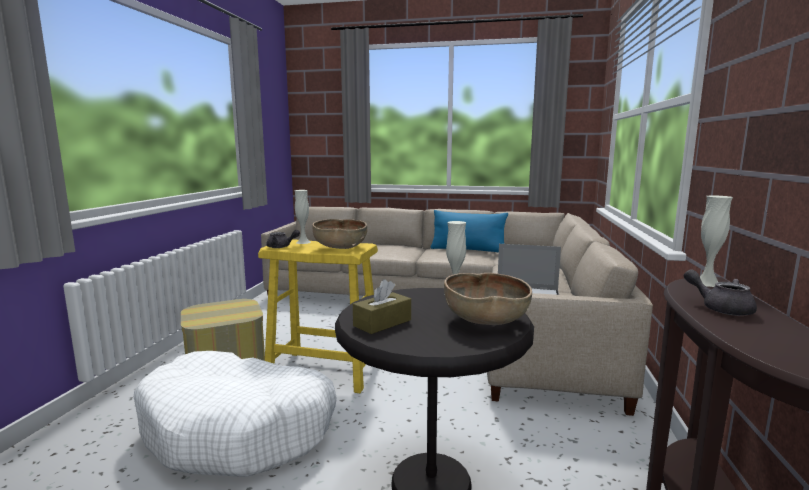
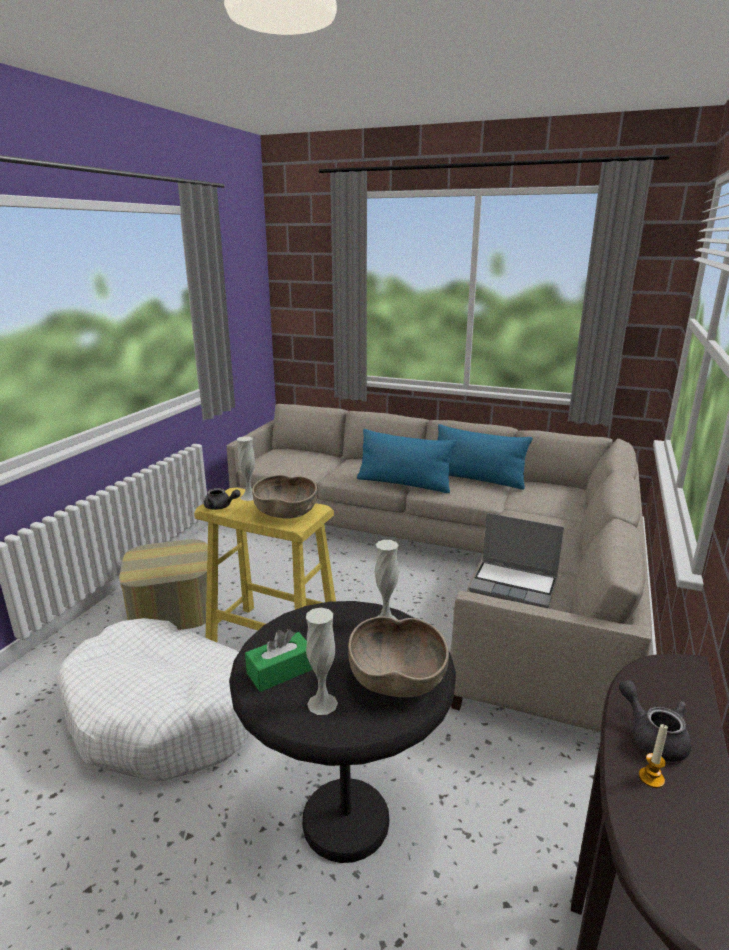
camera: 10 degrees right, 10 degrees up
brown tissue box [353,279,411,334] -> green tissue box [245,629,313,692]
white vase [700,195,733,287] -> white vase moved to [306,608,338,715]
none -> blue pillow [357,429,456,493]
none -> candle [639,724,668,788]

